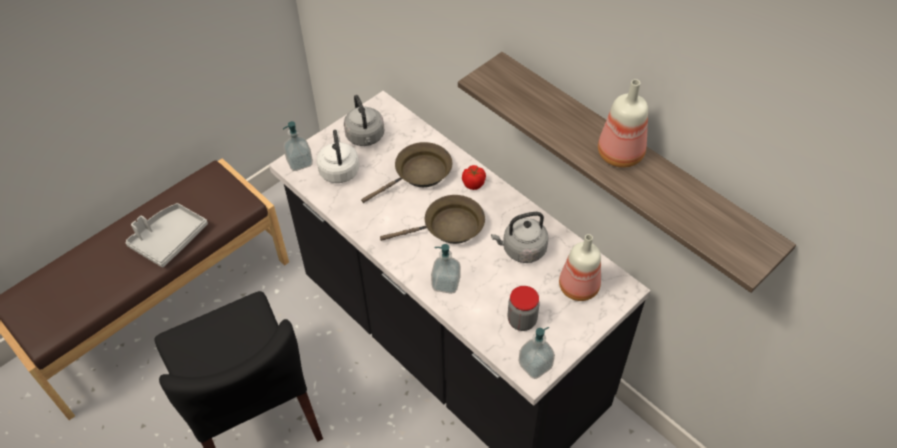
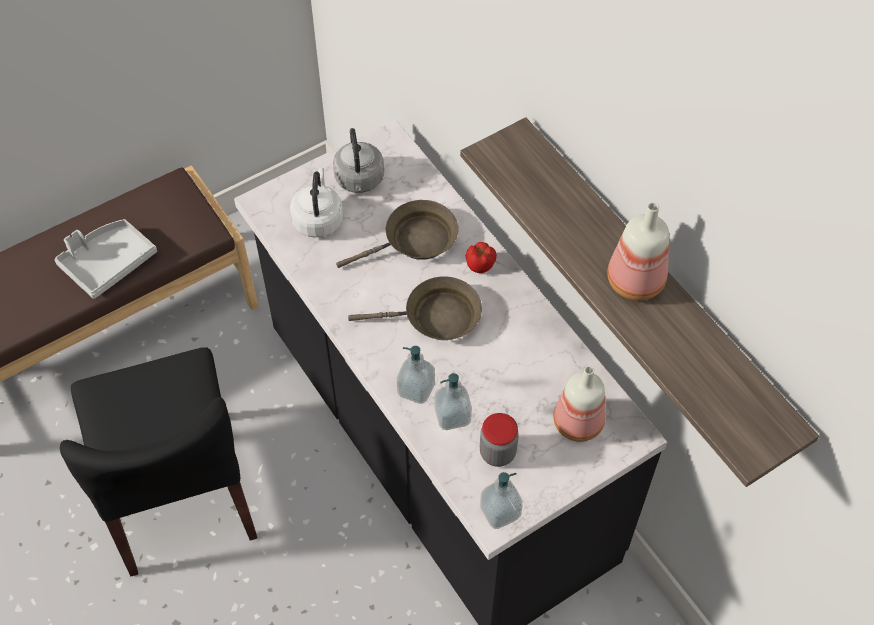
camera: 10 degrees right, 5 degrees up
soap dispenser [283,121,313,171] -> soap dispenser moved to [434,373,472,430]
grey kettle [491,212,549,263] -> none

